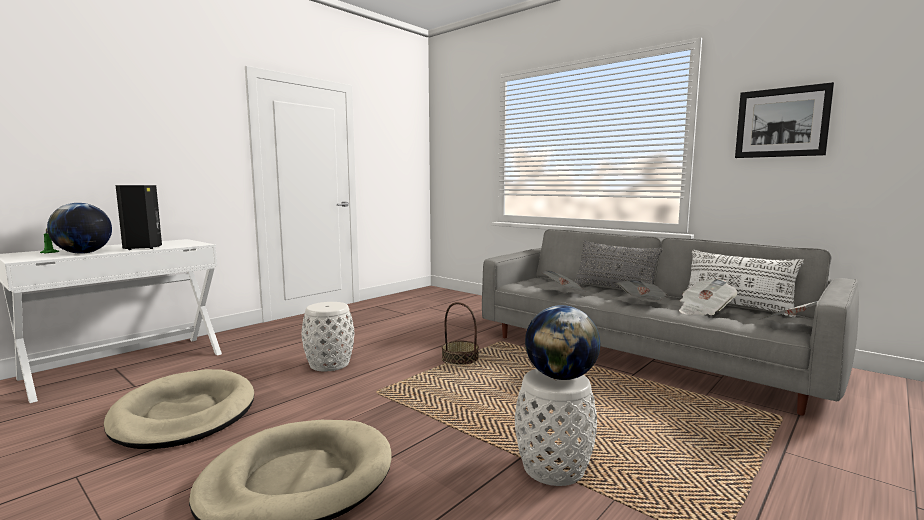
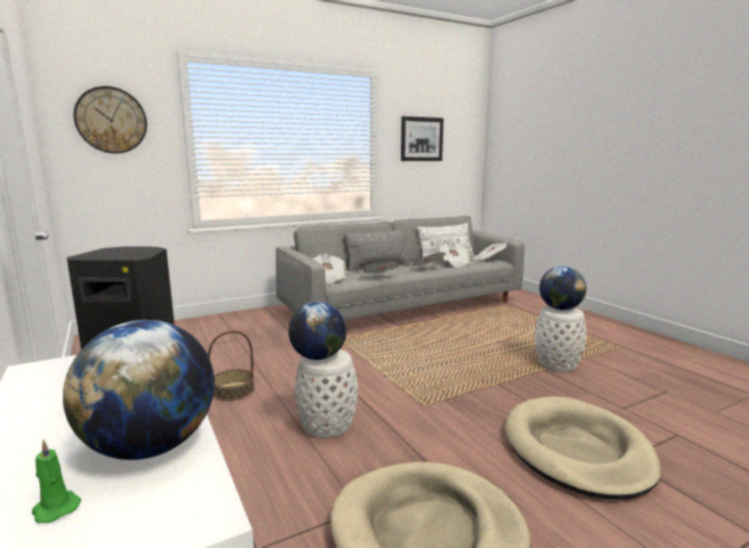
camera: 70 degrees left, 5 degrees up
basket [442,302,479,365] -> basket moved to [208,331,254,401]
none -> wall clock [74,86,147,154]
none -> globe [288,302,347,360]
none -> newspaper [313,253,346,283]

